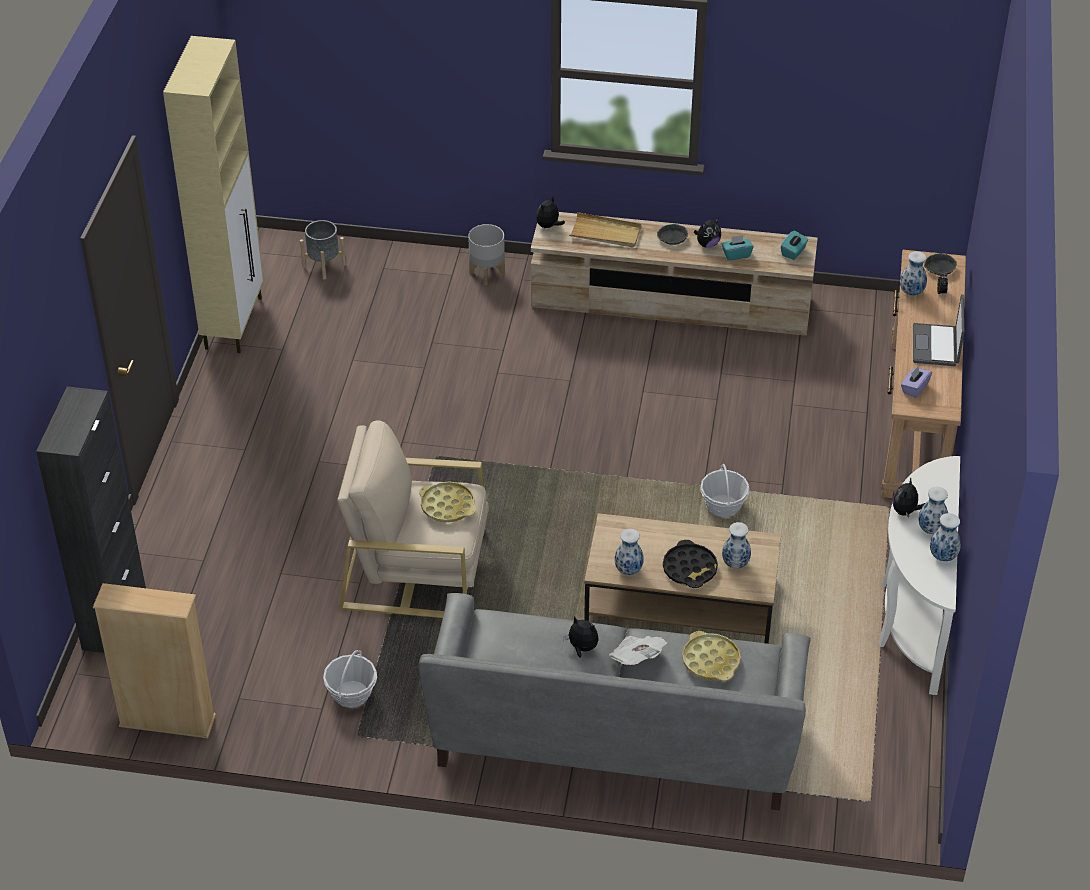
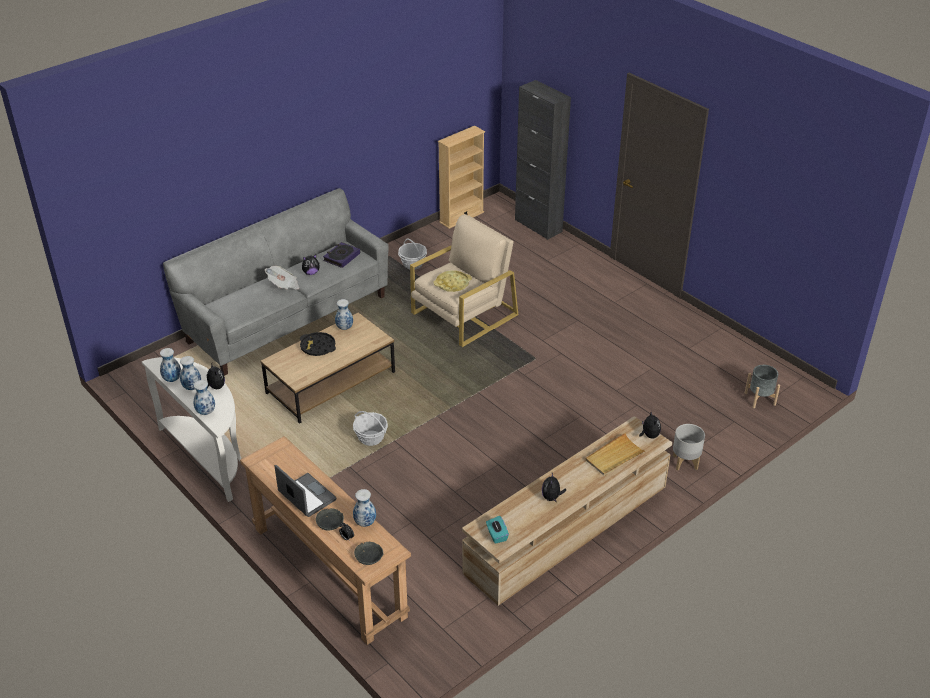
camera: 130 degrees right, 5 degrees down
beige cabinet [163,36,264,353] -> none
grey bowl [657,224,688,245] -> grey bowl moved to [316,508,344,531]
yellow tray [682,631,741,681] -> none
turquoise tissue box [722,235,754,261] -> none
vase [722,522,751,569] -> vase moved to [194,380,215,415]
purple tissue box [901,366,932,398] -> none
none -> book [323,242,360,268]

